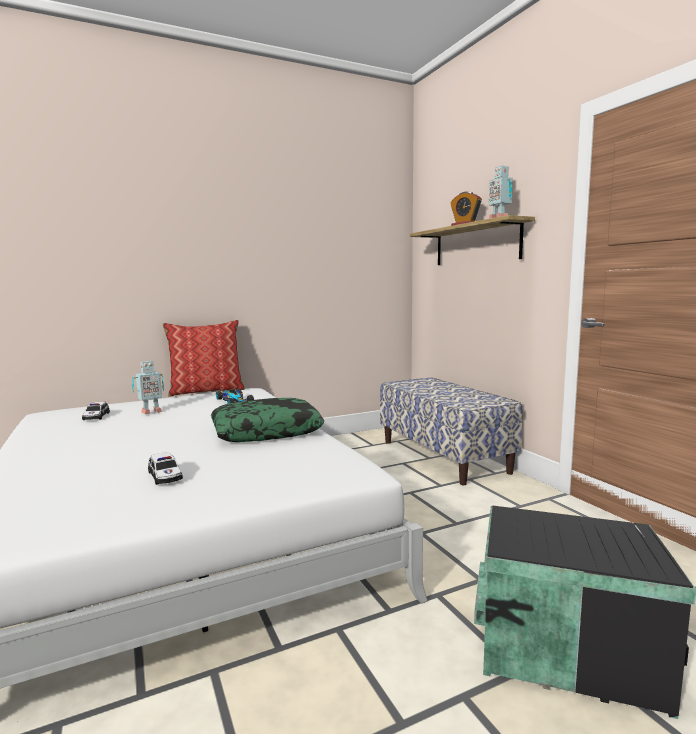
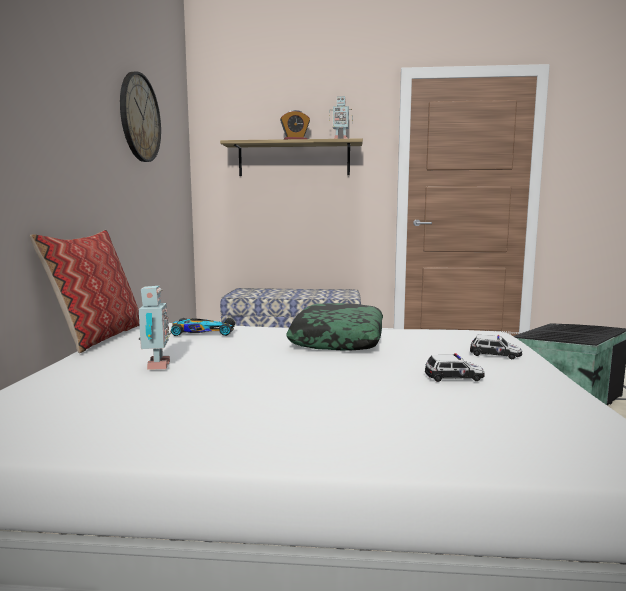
camera: 60 degrees left, 0 degrees up
toy car [82,402,110,420] -> toy car moved to [470,335,522,359]
none -> wall clock [120,72,161,162]

